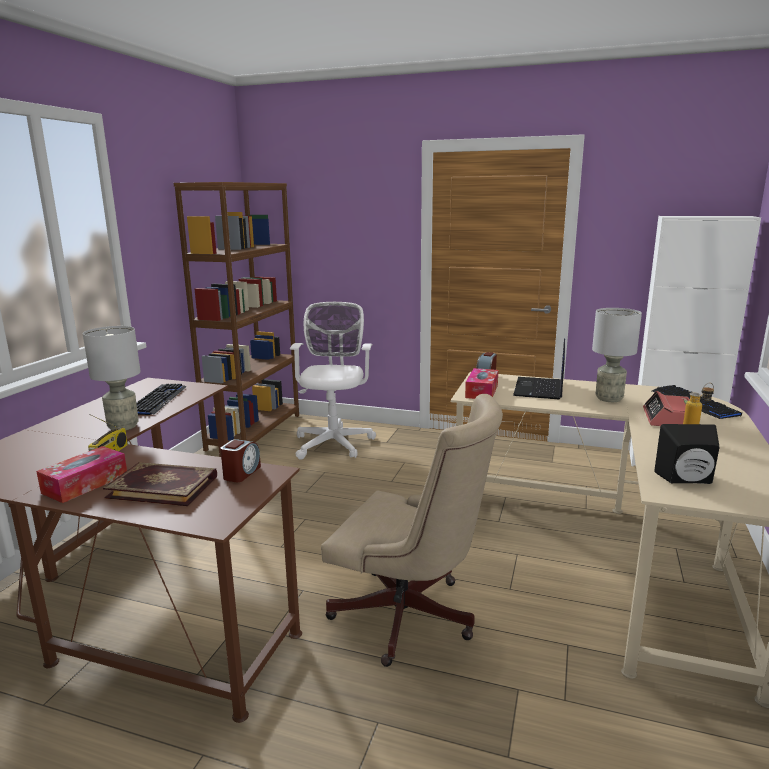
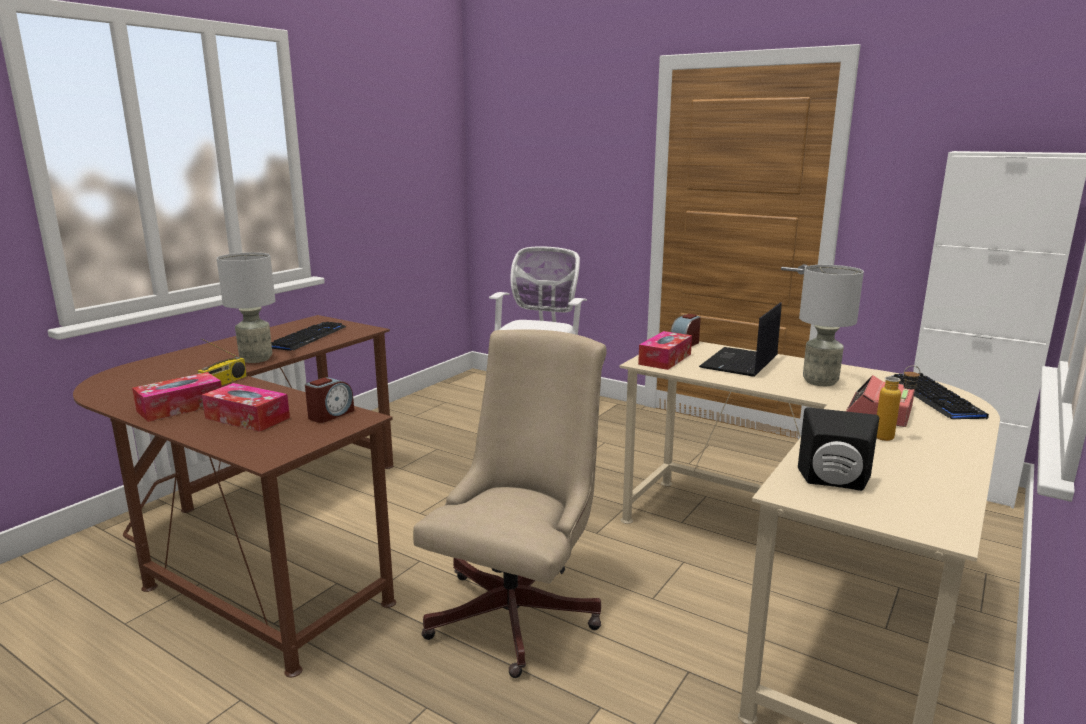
camera: 15 degrees right, 0 degrees up
book [103,462,217,506] -> tissue box [202,383,290,432]
brown bookcase [174,182,299,451] -> none
beige office chair [321,394,503,667] -> beige office chair turned 105 degrees counterclockwise [413,329,607,678]

